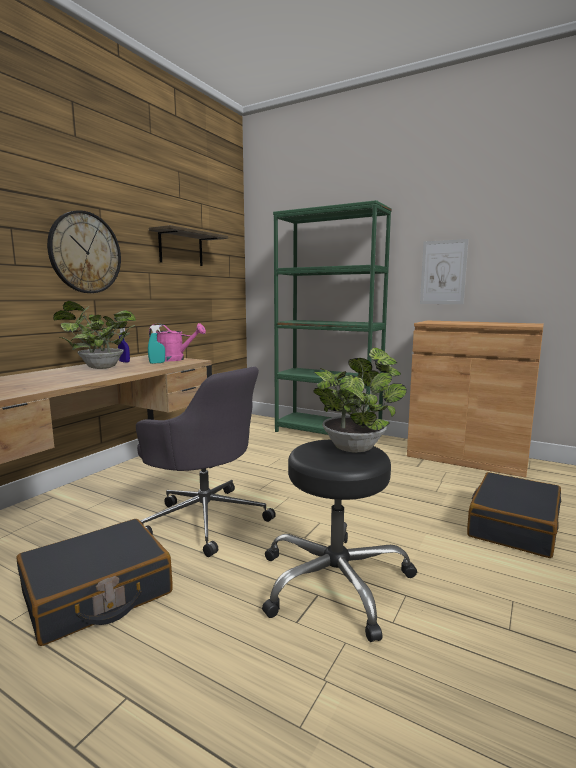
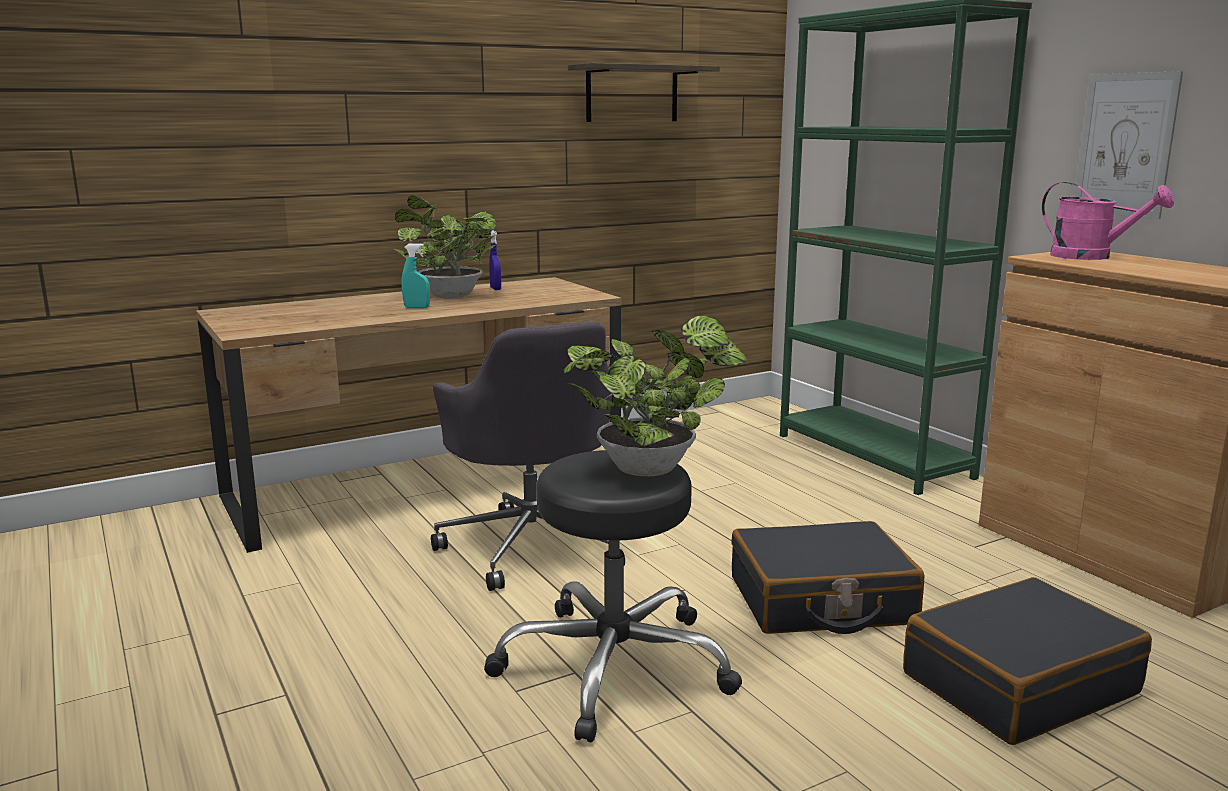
camera: 30 degrees right, 5 degrees up
black suitcase [16,519,173,646] -> black suitcase moved to [731,521,924,634]
wall clock [47,210,121,293] -> none
turquoise spray bottle [148,325,165,364] -> turquoise spray bottle moved to [402,243,430,308]
pink watering can [149,323,206,361] -> pink watering can moved to [1042,182,1174,260]

